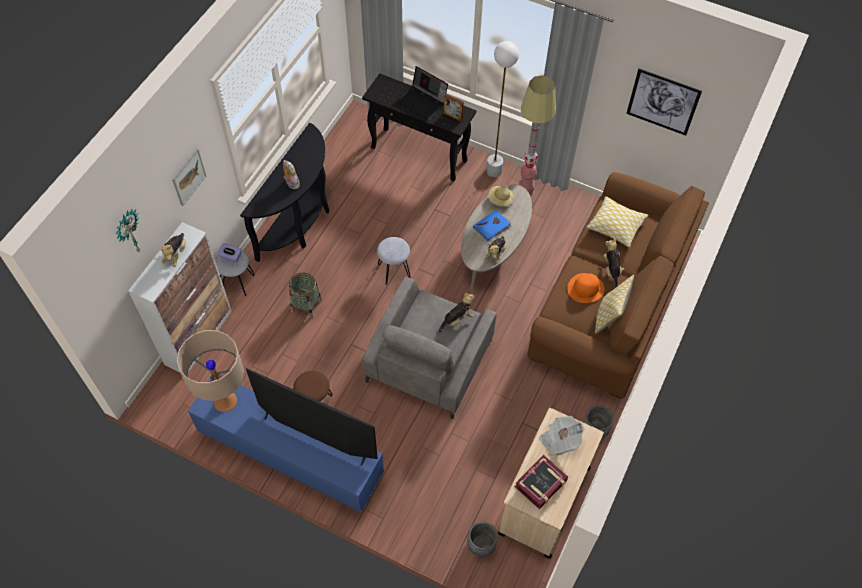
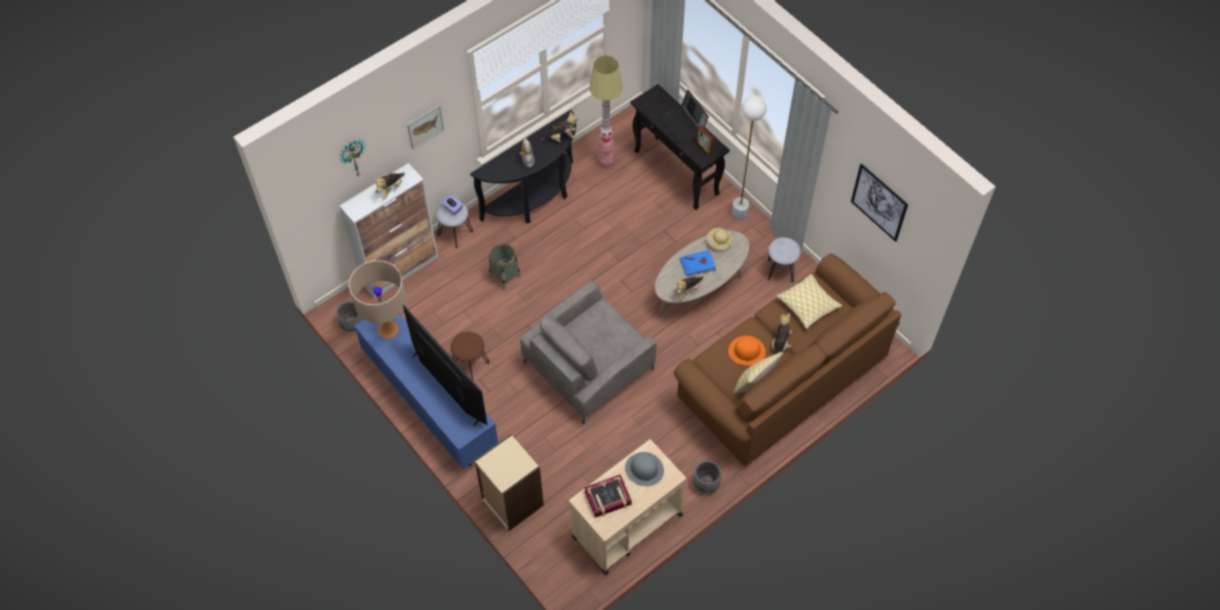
camera: 25 degrees right, 0 degrees up
grey stool [377,237,411,285] -> grey stool moved to [768,237,801,283]
plush toy [439,292,475,333] -> plush toy moved to [540,112,579,142]
grey planter [467,521,498,557] -> grey planter moved to [336,301,364,332]
floor lamp [519,75,556,194] -> floor lamp moved to [589,55,623,169]
newspaper [539,416,584,456] -> grey hat [625,452,664,486]
none -> beige bookcase [474,434,544,531]

